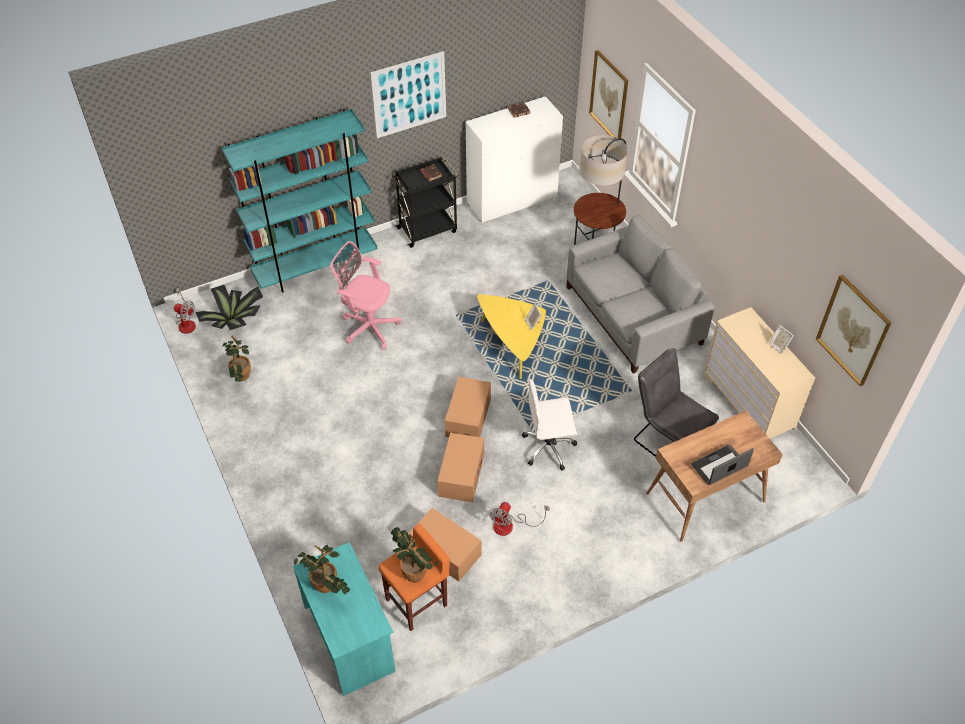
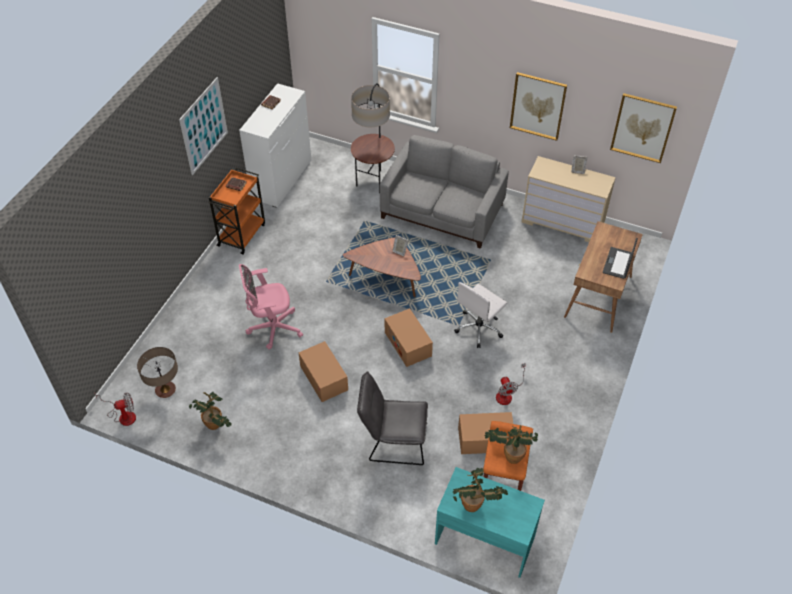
camera: 40 degrees left, 0 degrees up
potted plant [196,285,263,330] -> table lamp [137,347,178,398]
turquoise bookcase [221,109,378,293] -> none
black cart [391,157,459,248] -> orange cart [209,168,265,254]
cardboard box [438,433,484,502] -> cardboard box moved to [299,341,348,402]
yellow coffee table [477,294,546,379] -> brown coffee table [343,237,421,297]
picture [589,50,628,138] -> picture moved to [510,72,567,141]
grey chair [634,348,719,457] -> grey chair moved to [357,371,428,465]

